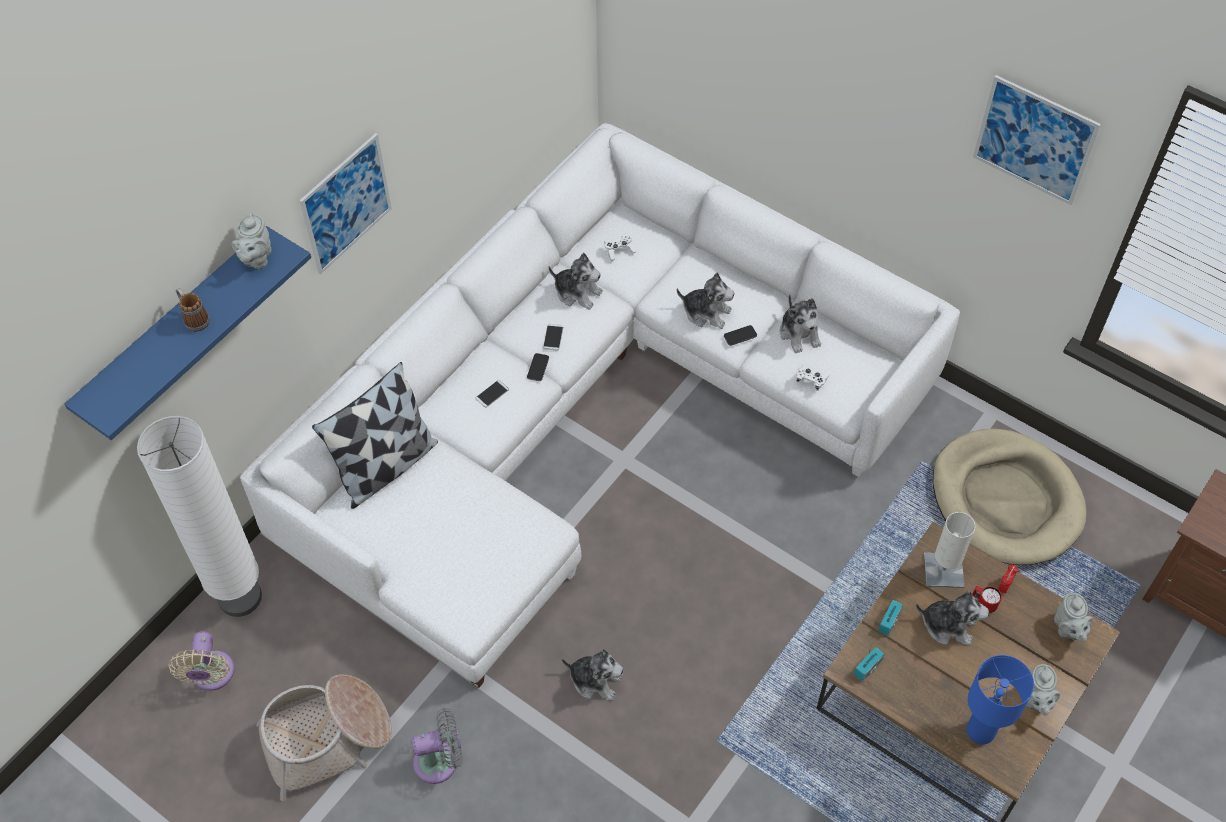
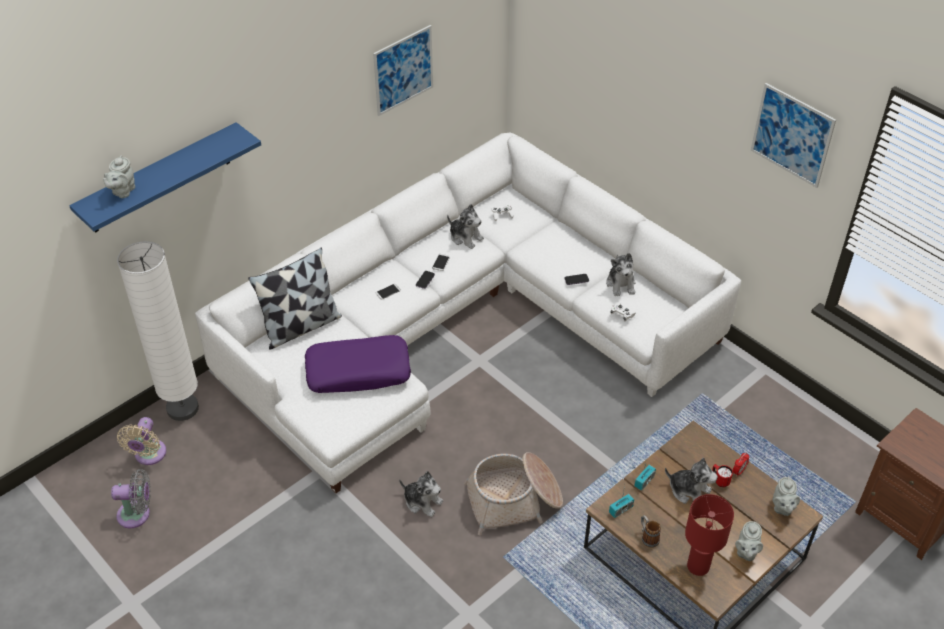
camera: 10 degrees right, 10 degrees down
mug [176,288,210,332] -> mug moved to [641,515,661,548]
grey teapot [232,213,272,269] -> grey teapot moved to [103,155,135,198]
basket [256,674,392,801] -> basket moved to [464,452,563,535]
picture [299,133,392,275] -> picture moved to [373,25,433,116]
grey fan [412,708,463,784] -> grey fan moved to [111,469,151,528]
plush toy [677,272,734,329] -> none
white table lamp [924,512,975,588] -> none
beige dog bed [933,429,1087,565] -> none
blue table lamp [966,655,1034,744] -> red table lamp [685,494,734,576]
none -> purple pillow [305,335,411,393]

